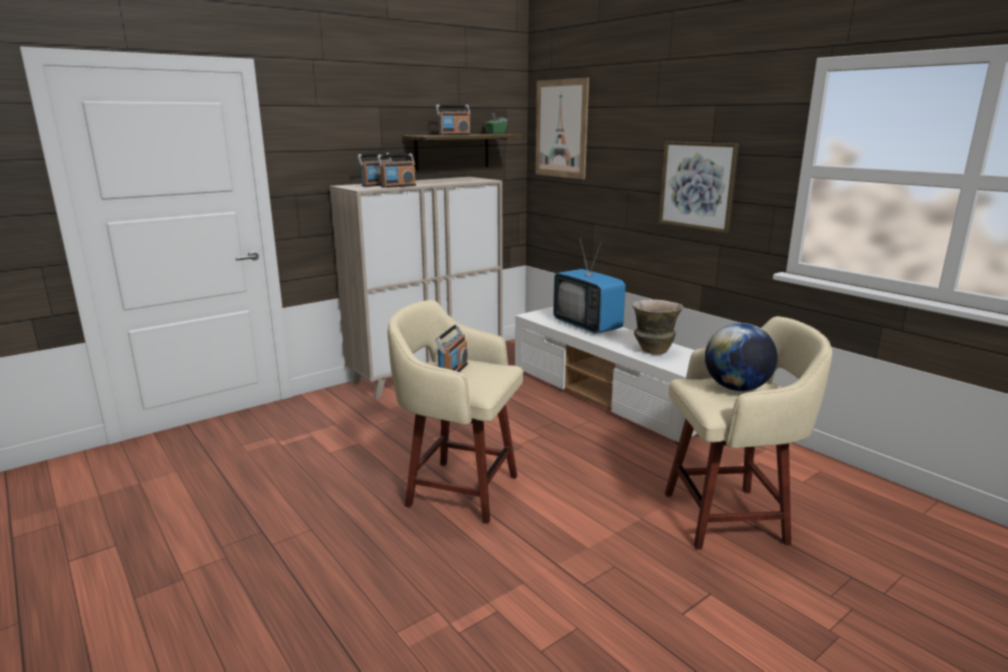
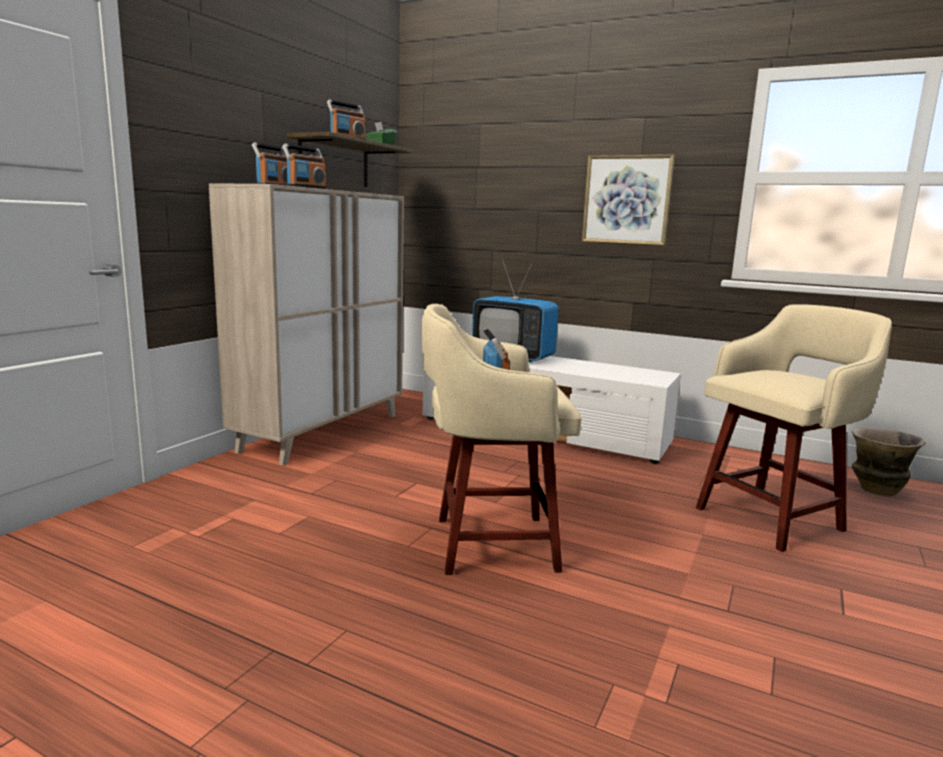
camera: 25 degrees left, 5 degrees down
picture [535,78,589,179] -> none
vase [632,300,684,355] -> vase moved to [851,428,925,497]
globe [705,323,778,391] -> none

